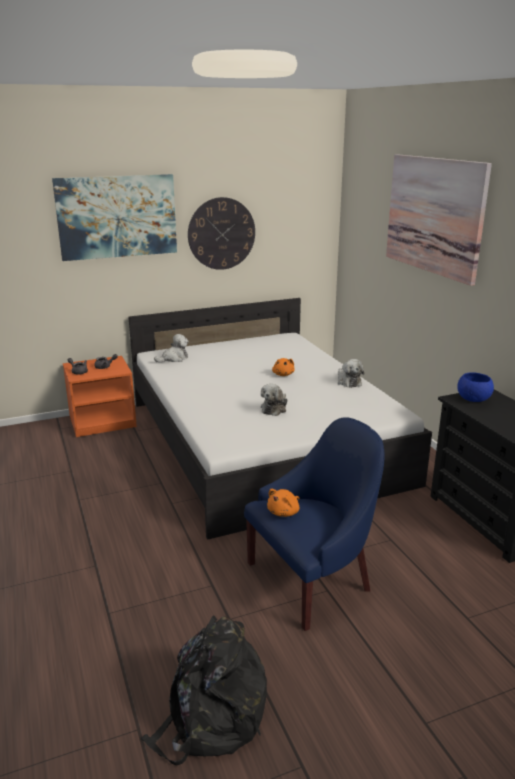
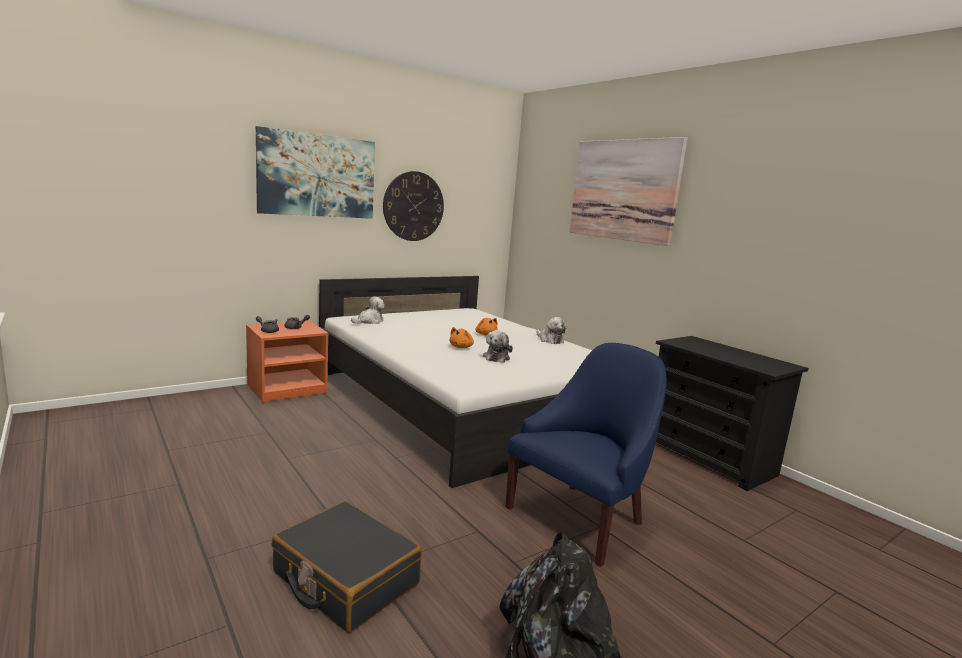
camera: 15 degrees left, 10 degrees down
orange plush toy [267,489,300,517] -> orange plush toy moved to [449,327,474,348]
blue bowl [457,372,494,402] -> none
none -> black suitcase [272,501,422,633]

